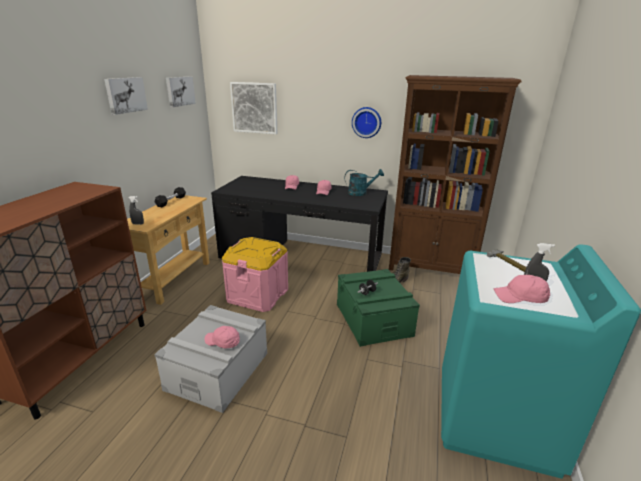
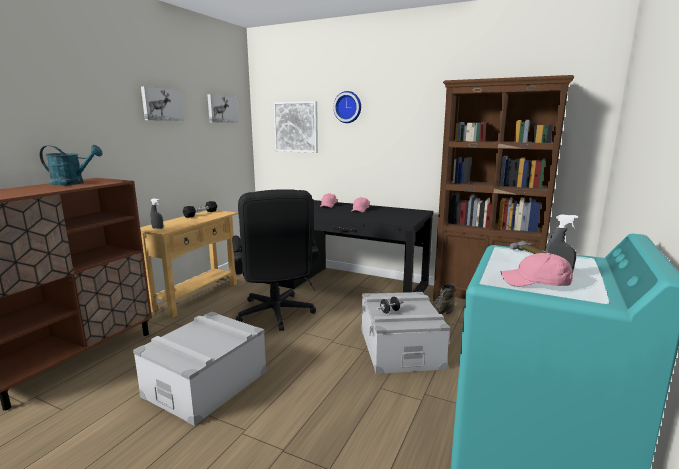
camera: 10 degrees right, 10 degrees down
pink cap [205,326,240,348] -> none
pink storage box [222,237,288,312] -> black office chair [232,189,318,331]
green storage box [337,269,420,347] -> grey storage box [362,292,450,374]
turquoise watering can [344,169,384,196] -> turquoise watering can moved to [39,145,103,186]
wall clock [352,107,381,138] -> wall clock moved to [333,91,361,123]

